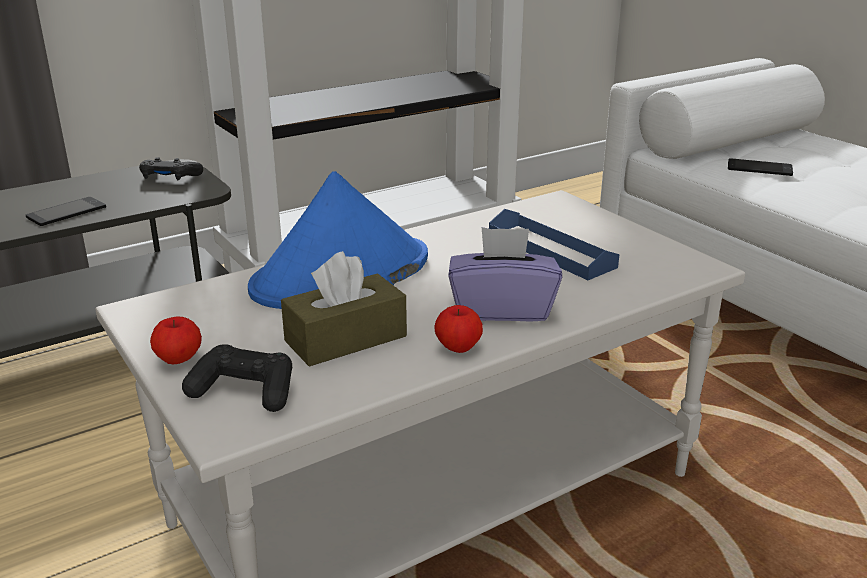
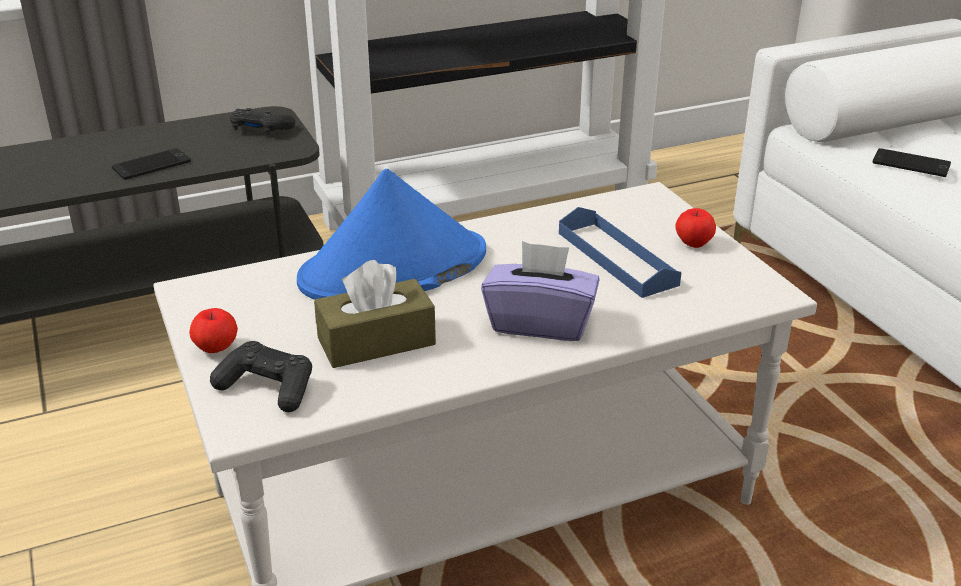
camera: 10 degrees right, 5 degrees up
apple [434,305,483,353] -> apple moved to [676,208,716,248]

